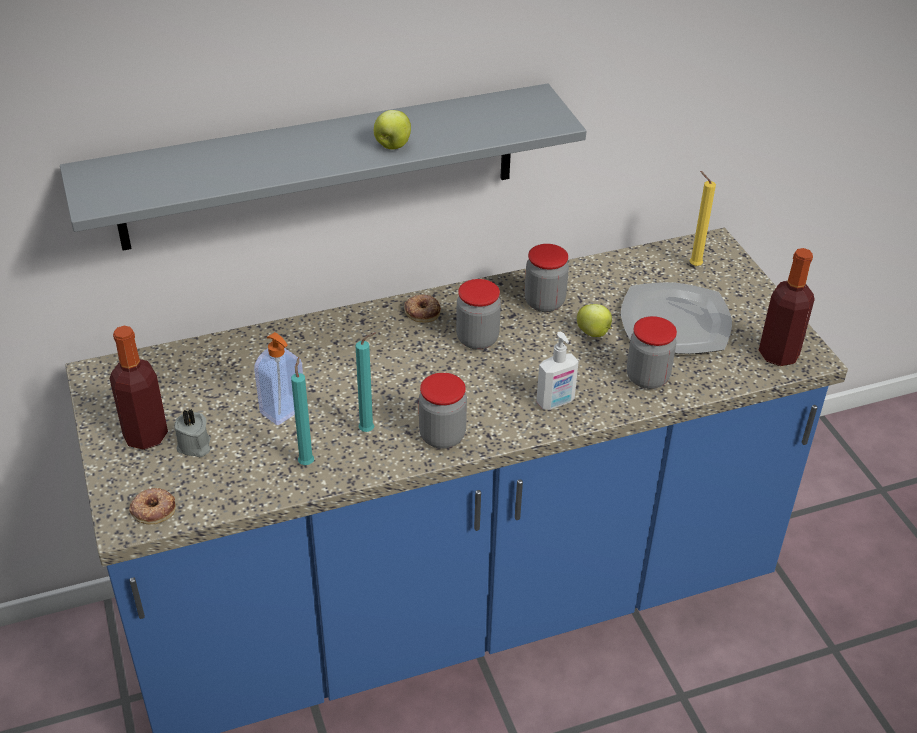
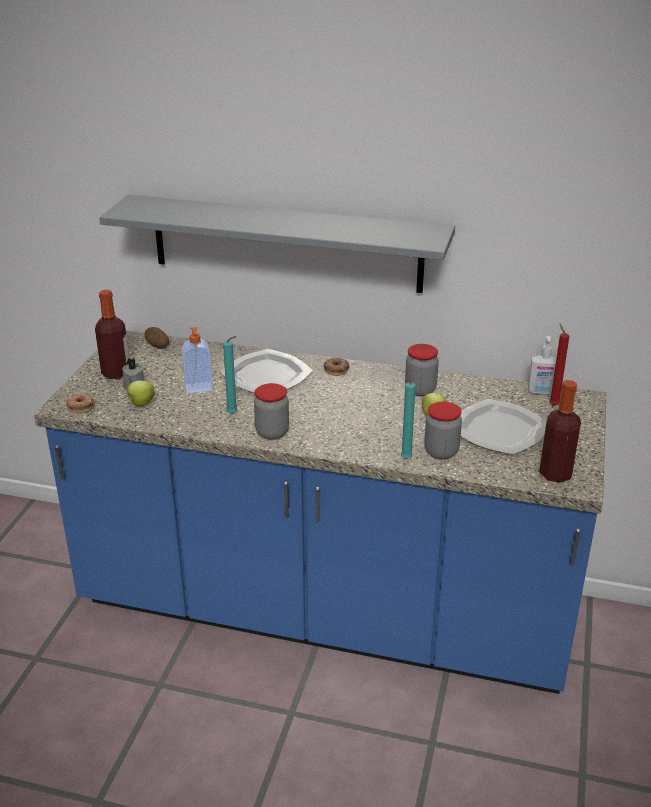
camera: 35 degrees right, 10 degrees down
turquoise candle [291,357,314,465] -> turquoise candle moved to [401,372,416,459]
apple [374,110,411,149] -> apple moved to [126,380,155,406]
jar [456,279,501,350] -> none
soap dispenser [536,332,579,410] -> soap dispenser moved to [528,336,557,395]
yellow candle [690,171,716,266] -> red candle [549,323,569,406]
none -> potato [145,327,169,349]
none -> plate [220,349,313,393]

